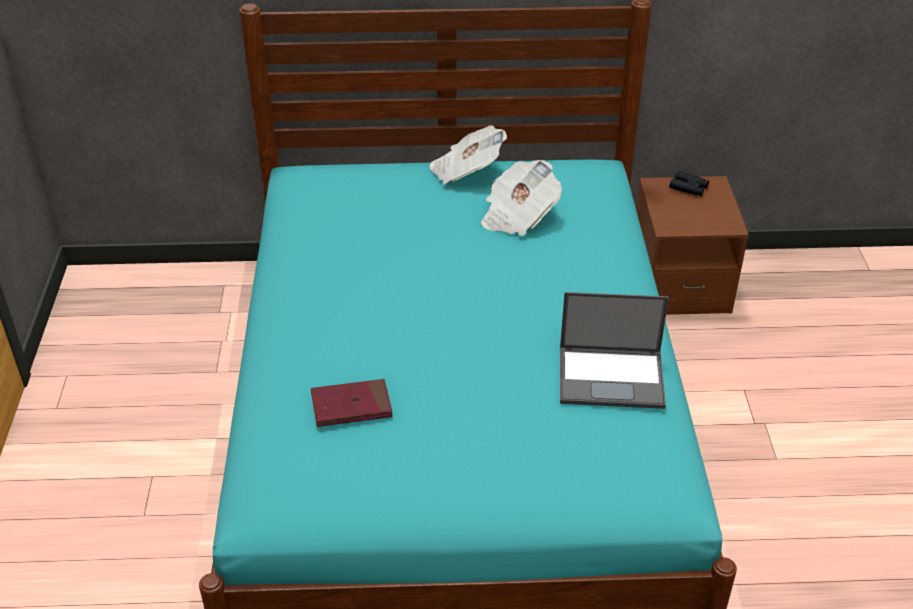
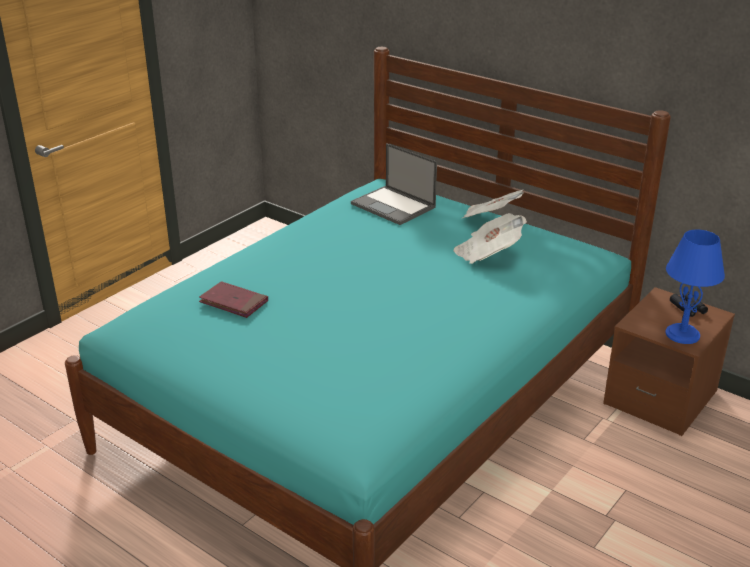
camera: 40 degrees right, 10 degrees down
laptop [560,292,669,409] -> laptop moved to [351,143,437,225]
none -> blue table lamp [665,230,725,344]

